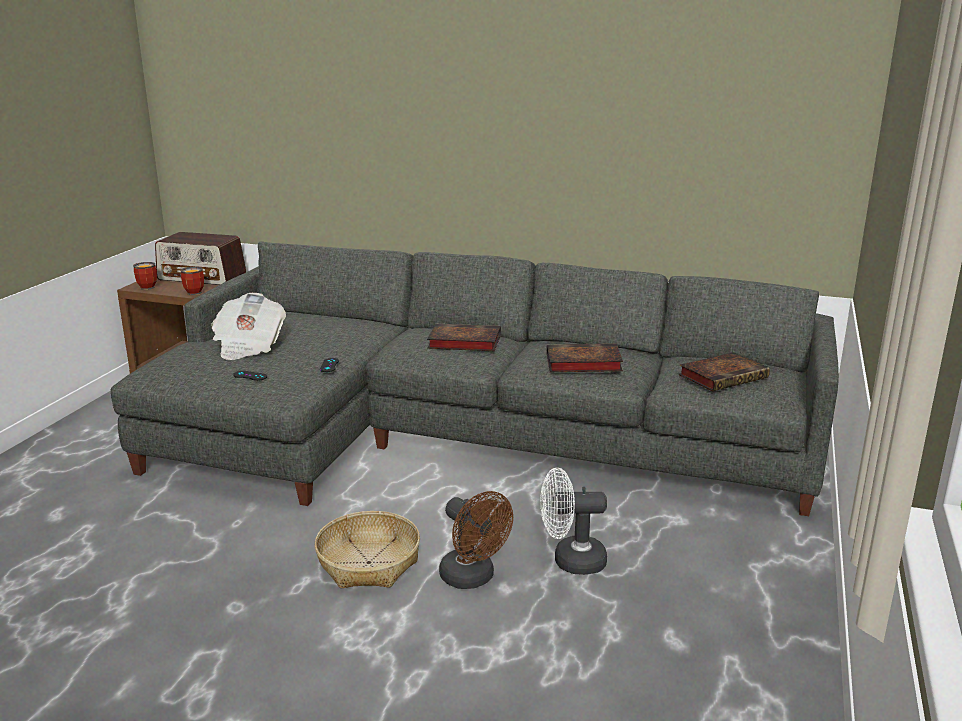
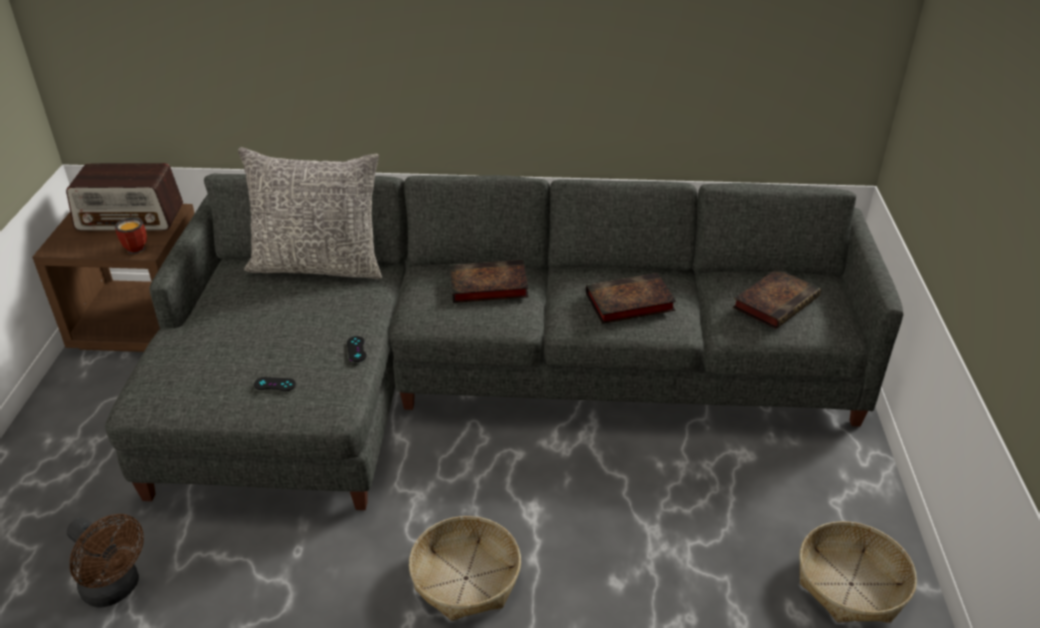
camera: 15 degrees left, 15 degrees up
mug [133,262,157,290] -> none
newspaper [211,293,286,360] -> none
brown fan [439,491,513,589] -> brown fan moved to [67,514,144,608]
white fan [540,468,607,575] -> none
none -> grey pillow [238,147,382,279]
none -> basket [799,521,917,623]

